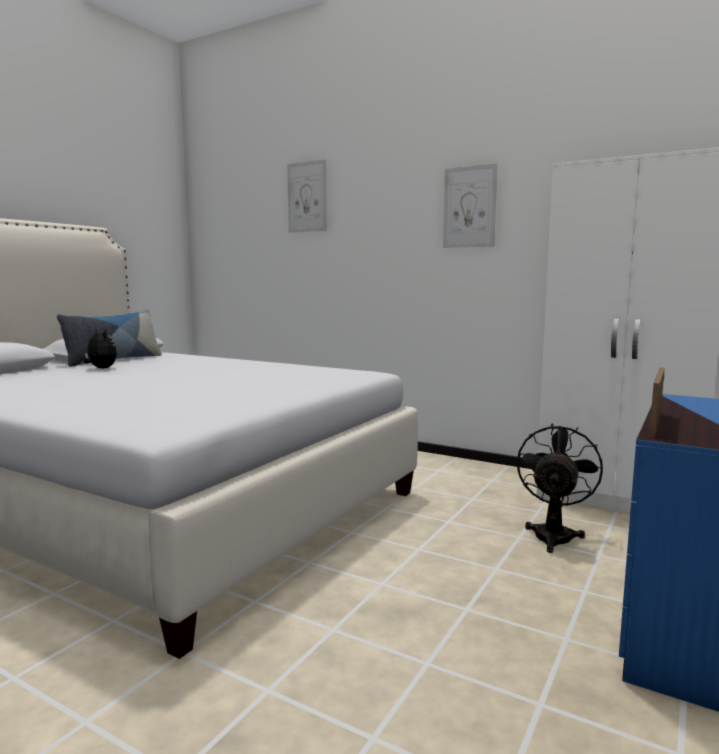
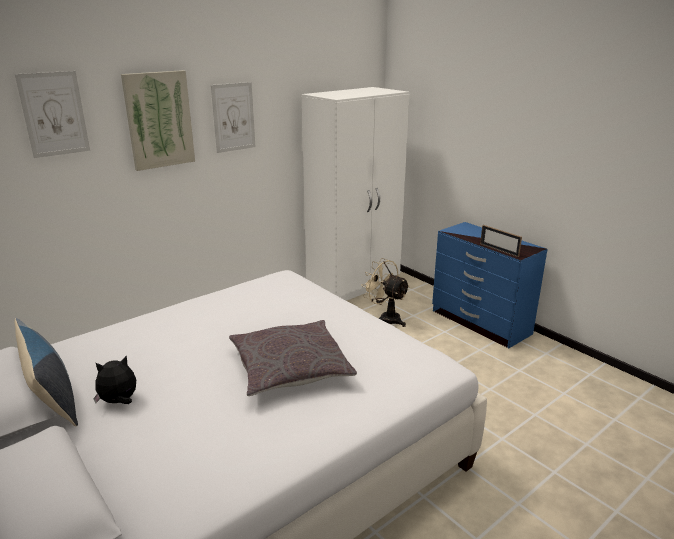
camera: 70 degrees left, 15 degrees up
black fan [517,423,603,553] -> beige fan [361,258,410,327]
none -> picture [121,70,195,171]
none -> grey pillow [229,320,357,396]

